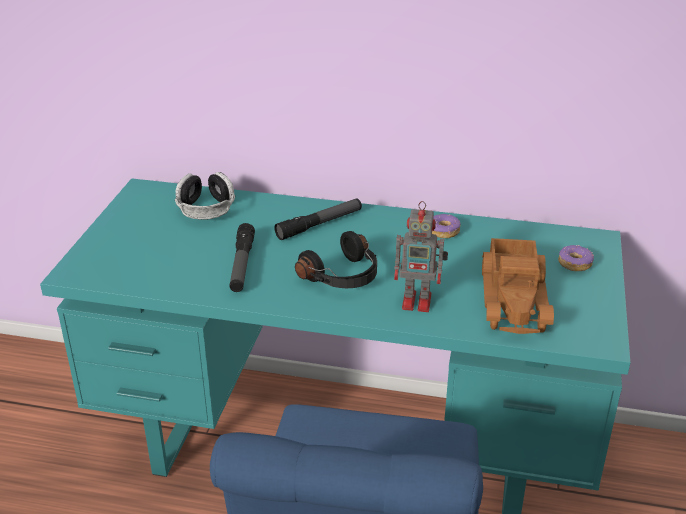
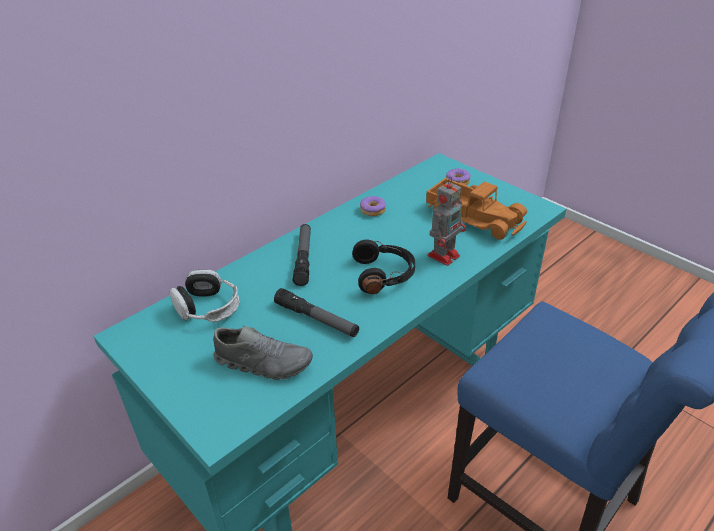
camera: 55 degrees left, 5 degrees up
none -> grey shoe [213,326,313,380]

